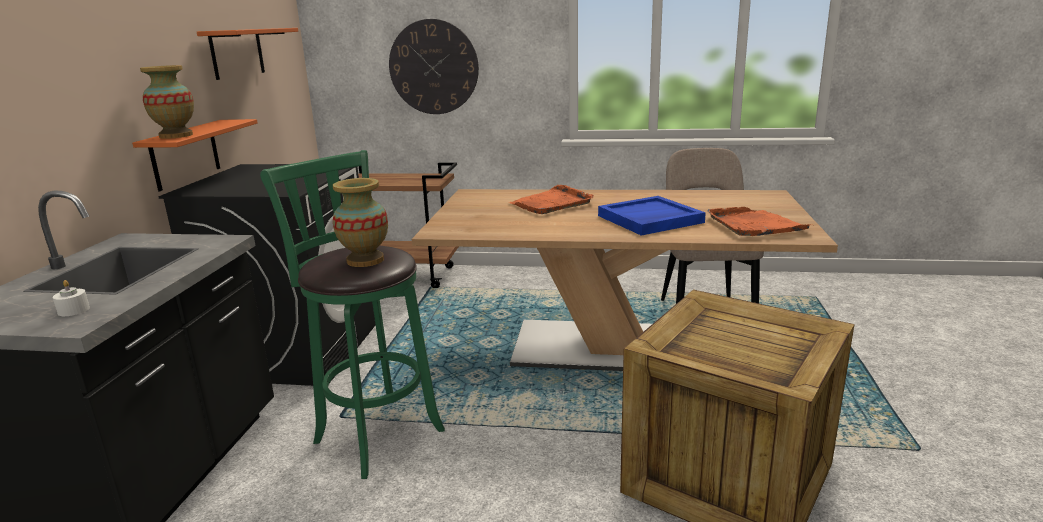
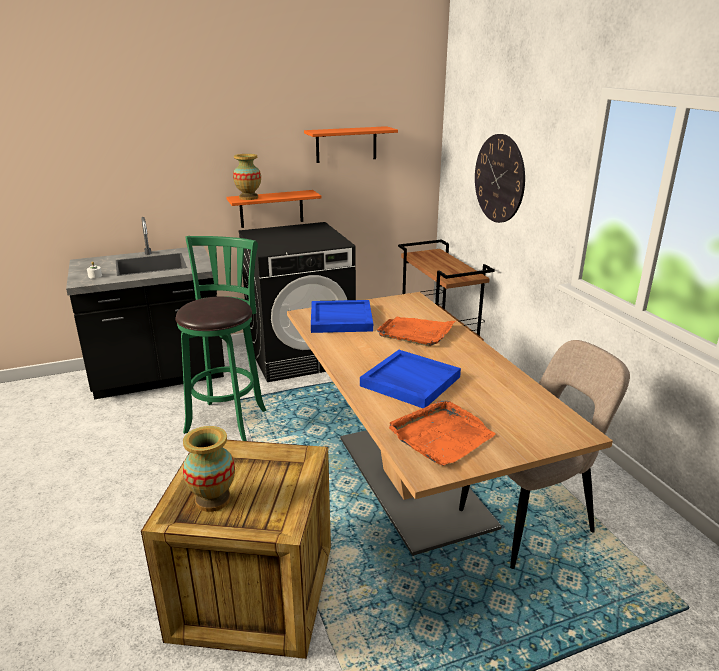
camera: 60 degrees right, 5 degrees up
vase [333,178,388,267] -> vase moved to [183,426,235,512]
none -> blue tray [311,300,373,333]

